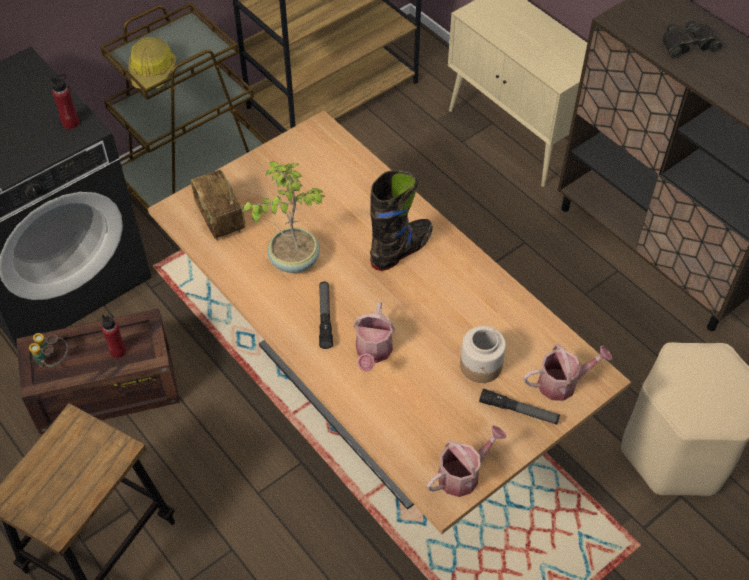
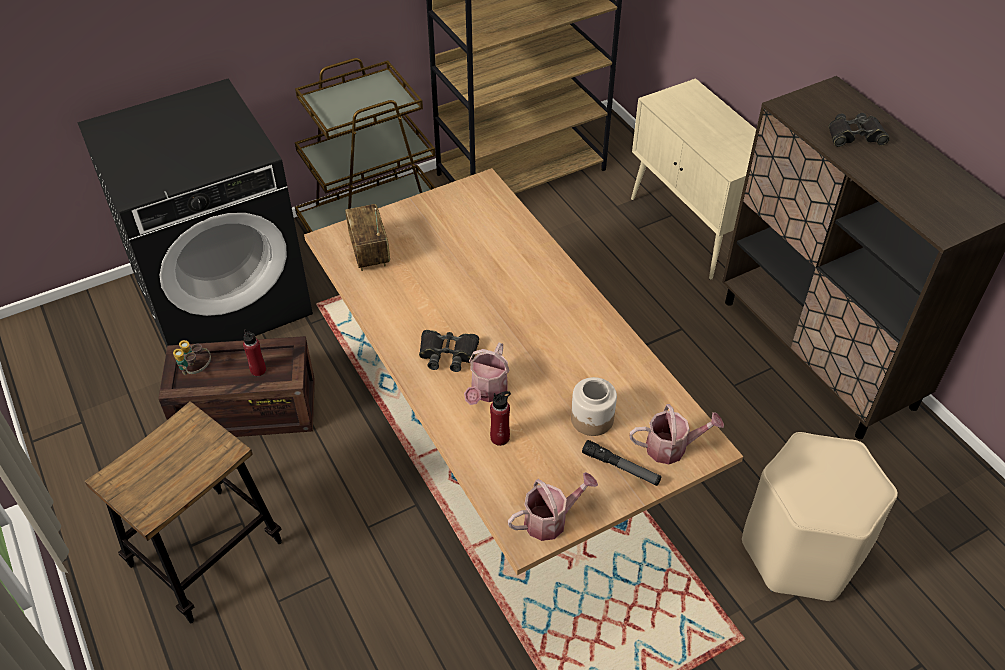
camera: 10 degrees right, 5 degrees down
red bottle [51,74,79,129] -> red bottle moved to [490,391,511,446]
hard hat [128,37,176,89] -> none
potted plant [243,162,325,273] -> none
flashlight [319,281,333,349] -> black binoculars [419,330,479,372]
black boot [370,170,433,271] -> none

